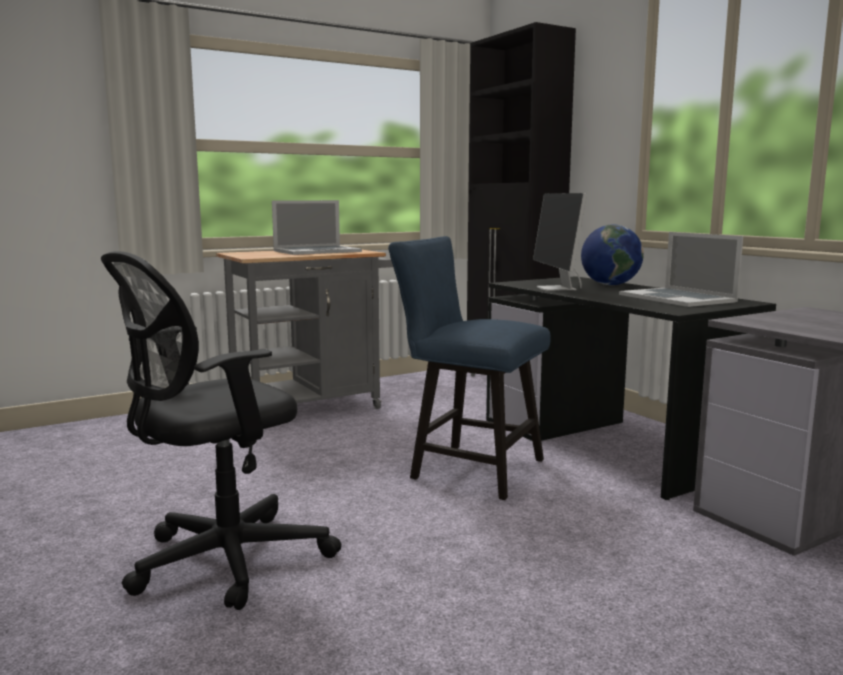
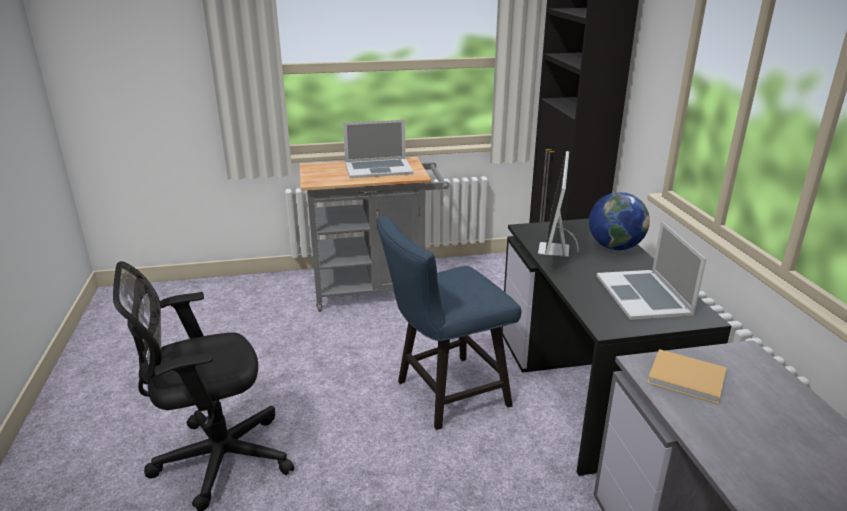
camera: 20 degrees right, 15 degrees up
blue chair [388,236,551,500] -> blue chair turned 75 degrees counterclockwise [377,216,521,430]
none -> beige book [647,349,727,404]

